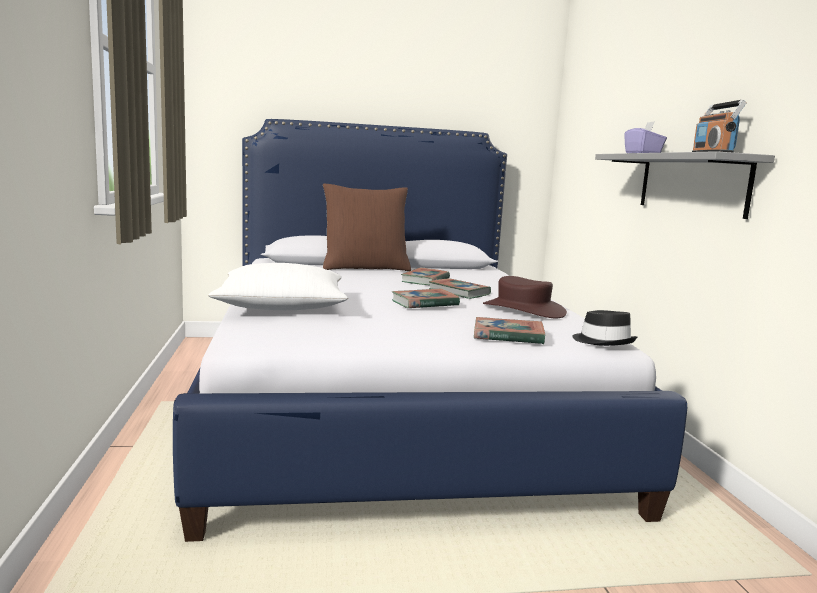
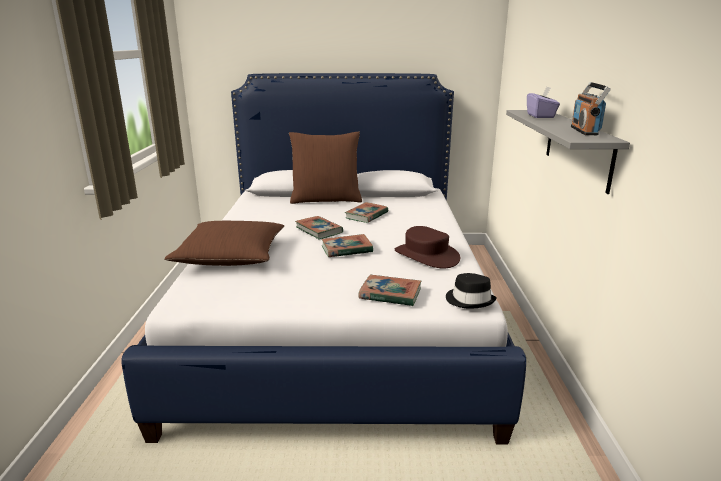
camera: 10 degrees right, 10 degrees up
white pillow [208,263,348,310] -> brown pillow [164,221,284,266]
book [429,278,491,299] -> book moved to [295,216,343,239]

